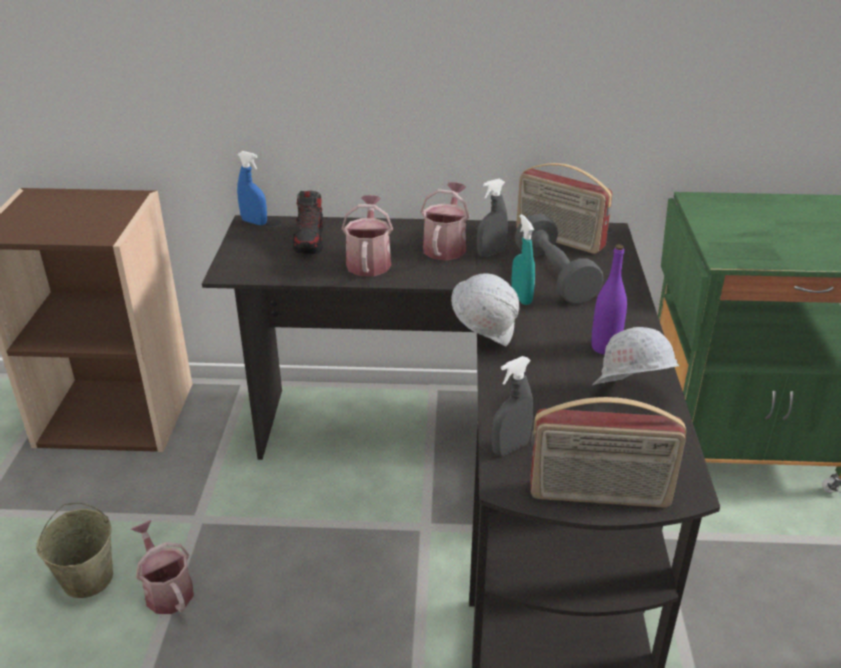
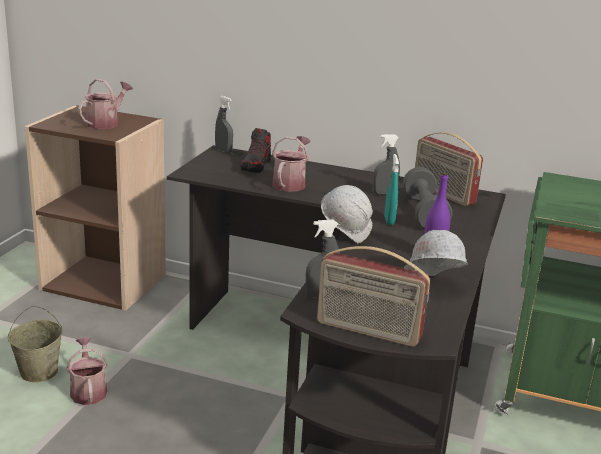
camera: 15 degrees right, 10 degrees down
blue spray bottle [237,151,267,225] -> grey spray bottle [215,96,233,153]
watering can [421,182,470,261] -> watering can moved to [78,79,133,129]

